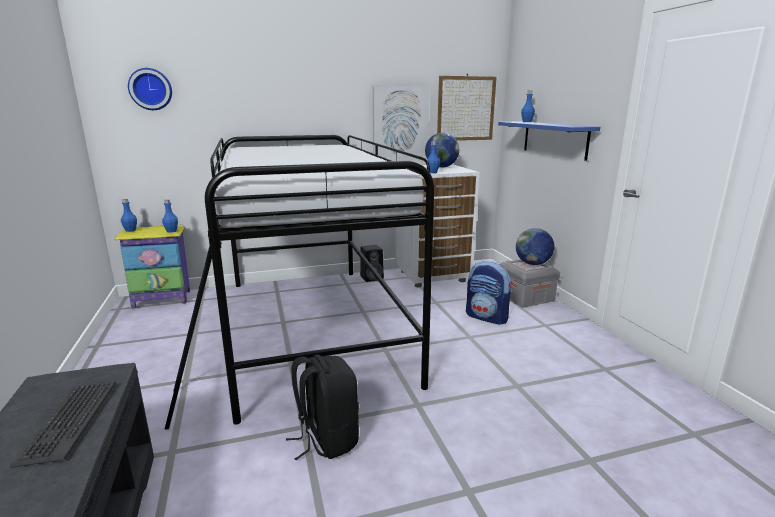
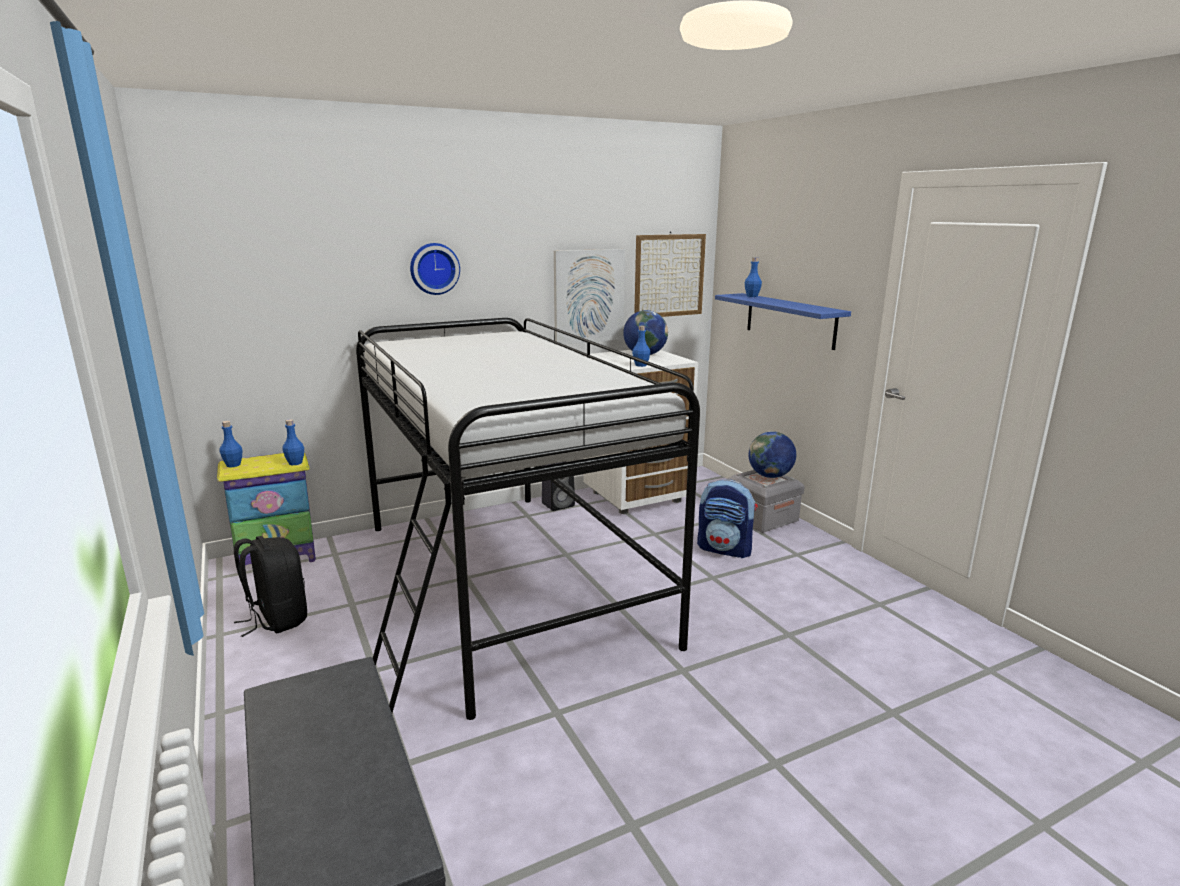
camera: 10 degrees left, 0 degrees up
keyboard [10,381,116,468] -> none
wall clock [128,68,172,110] -> wall clock moved to [410,243,460,295]
black backpack [286,355,359,460] -> black backpack moved to [234,536,307,637]

